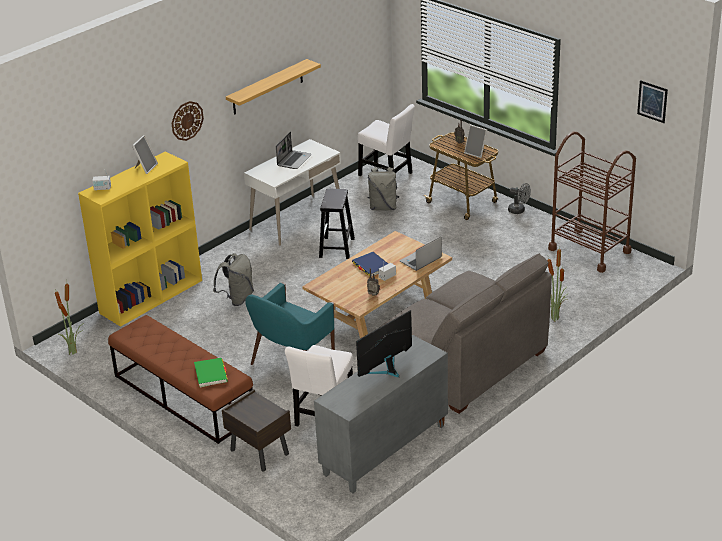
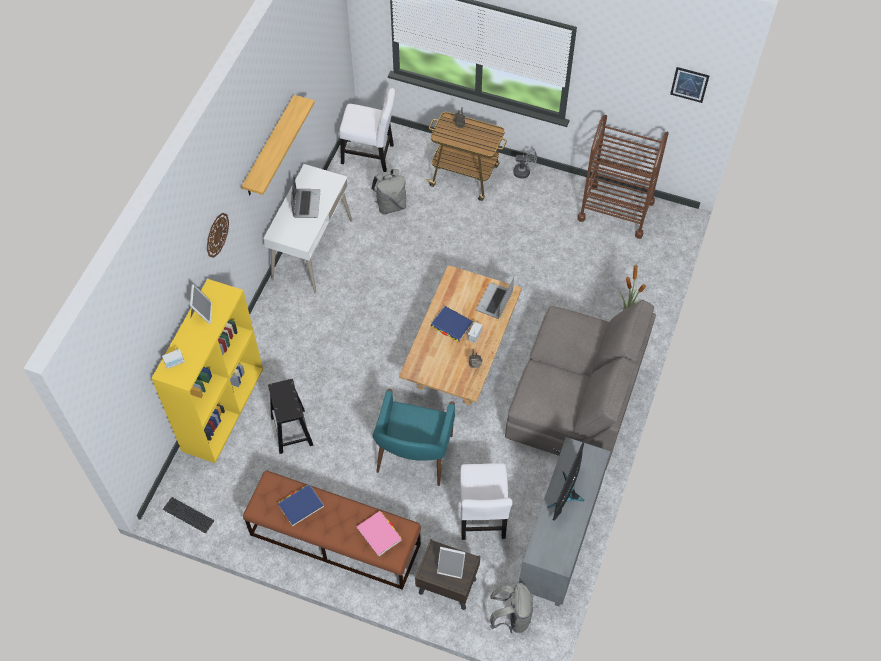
camera: 25 degrees left, 25 degrees up
potted plant [55,284,84,355] -> keyboard [163,497,215,533]
green book [194,358,228,388] -> pink book [357,511,402,557]
grey backpack [213,253,254,306] -> grey backpack moved to [490,583,533,633]
black stool [319,188,355,259] -> black stool moved to [268,379,313,454]
picture frame [464,124,487,158] -> picture frame moved to [437,547,466,579]
none -> blue book [278,484,324,526]

